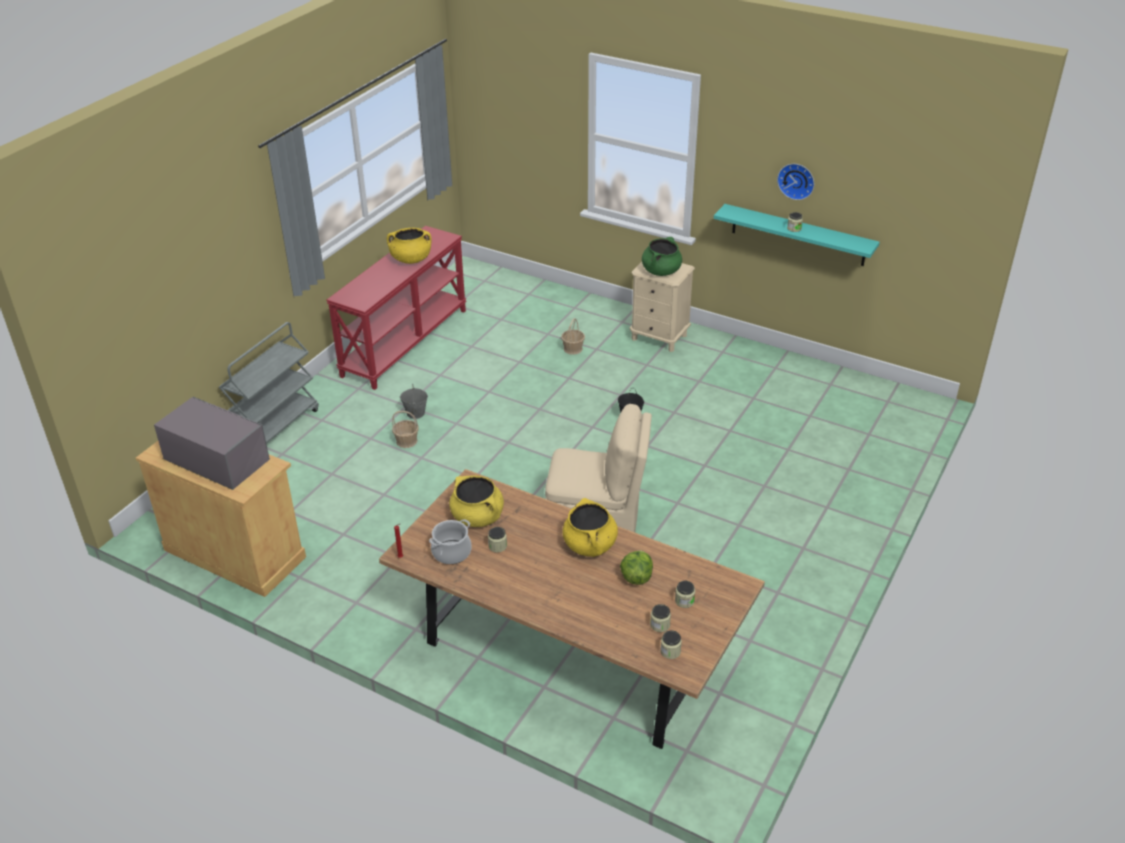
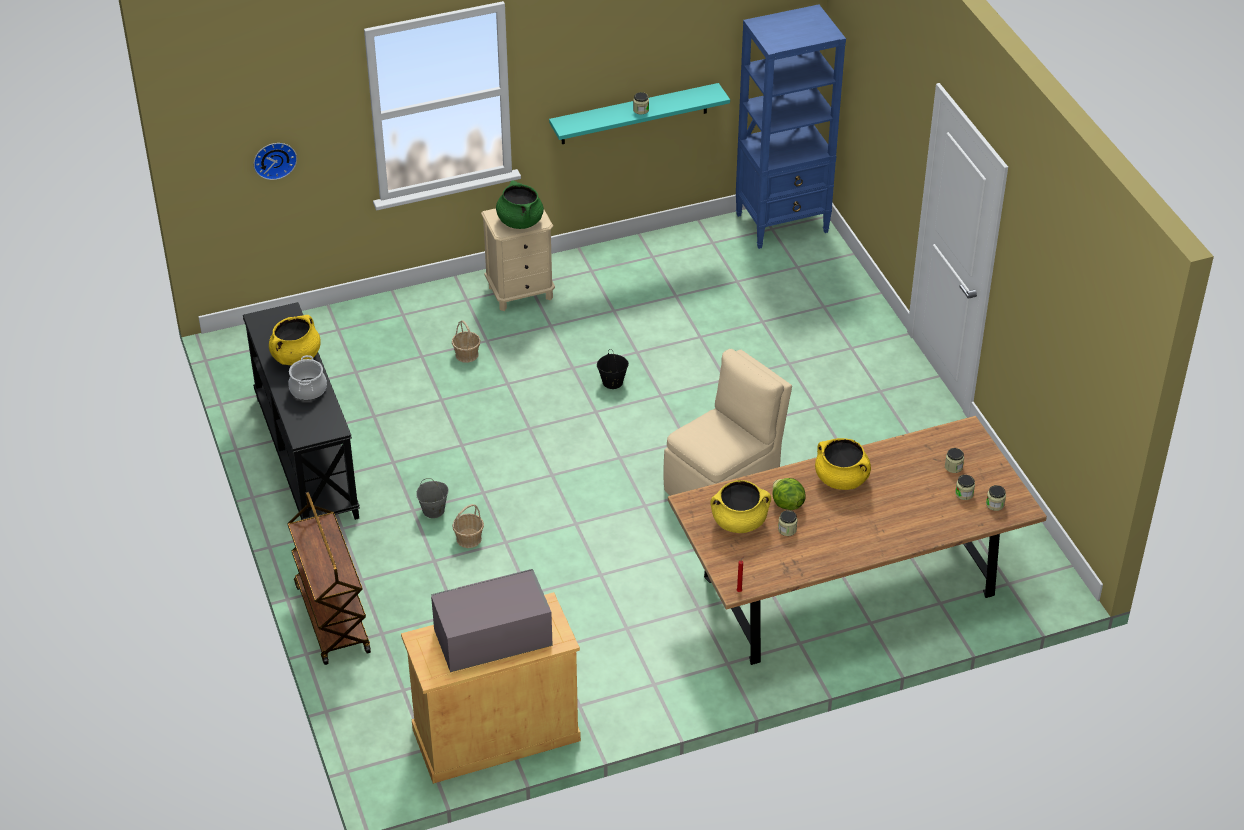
camera: 50 degrees left, 5 degrees up
grey cart [219,322,319,444] -> brown cart [287,492,371,665]
red console table [326,226,466,390] -> black console table [243,302,360,520]
cooking pot [429,519,471,564] -> cooking pot moved to [288,355,327,400]
lettuce [620,550,653,585] -> lettuce moved to [772,478,806,510]
wall clock [777,164,814,200] -> wall clock moved to [254,143,297,180]
none -> blue bookcase [736,4,846,249]

